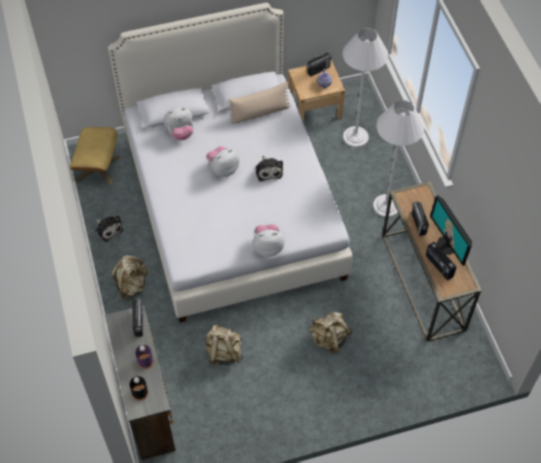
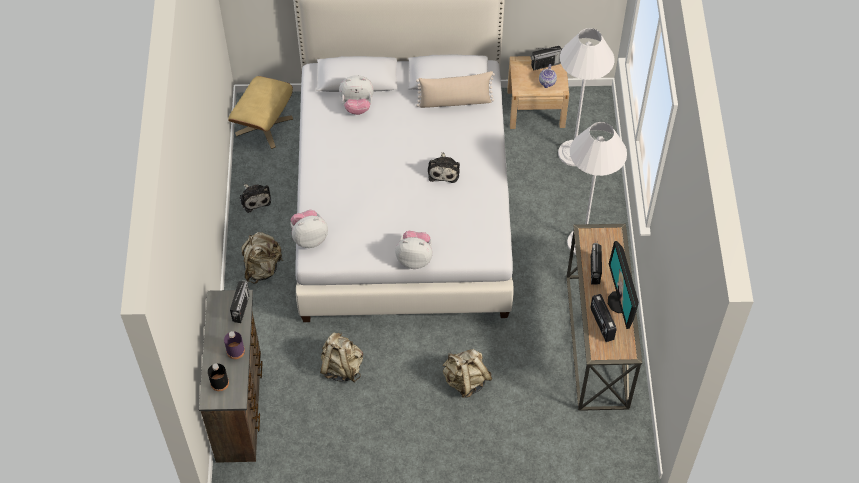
camera: 15 degrees right, 0 degrees up
plush toy [206,146,239,177] -> plush toy moved to [290,210,328,248]

